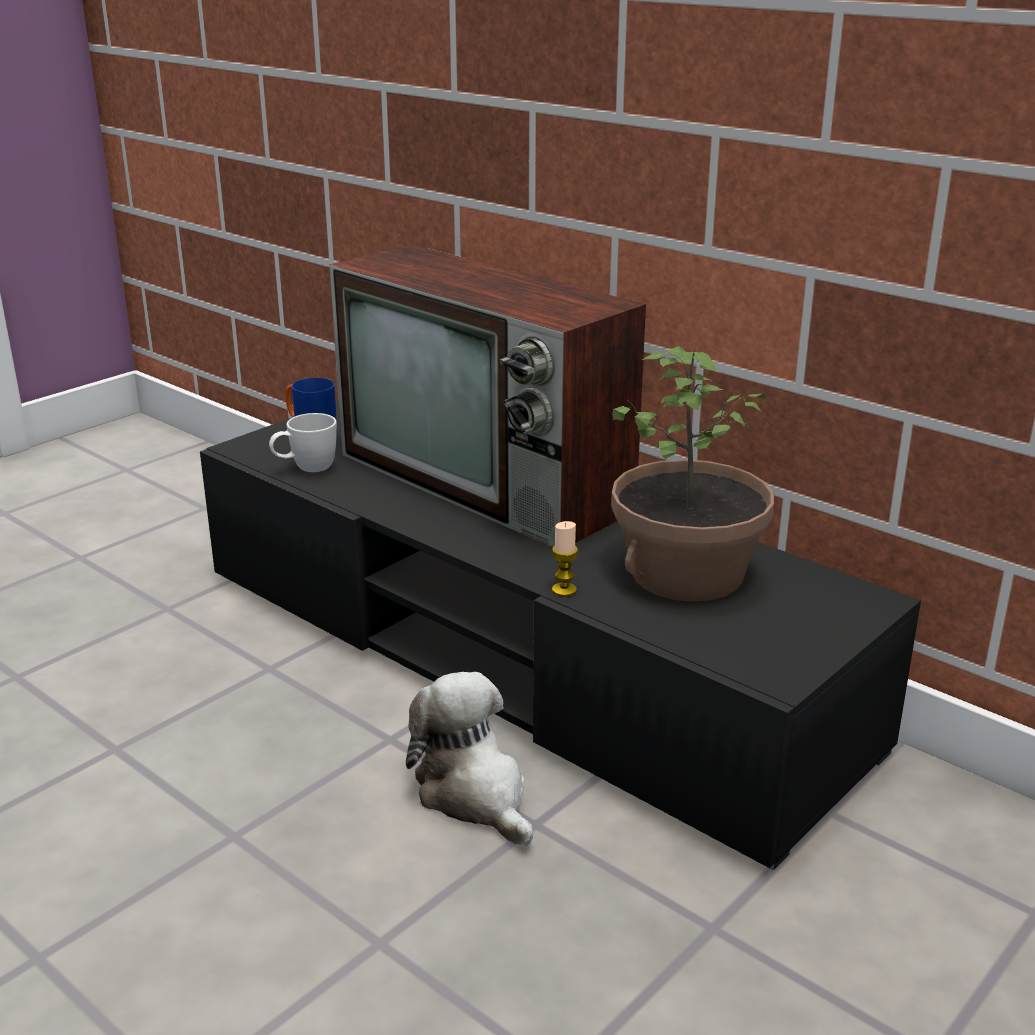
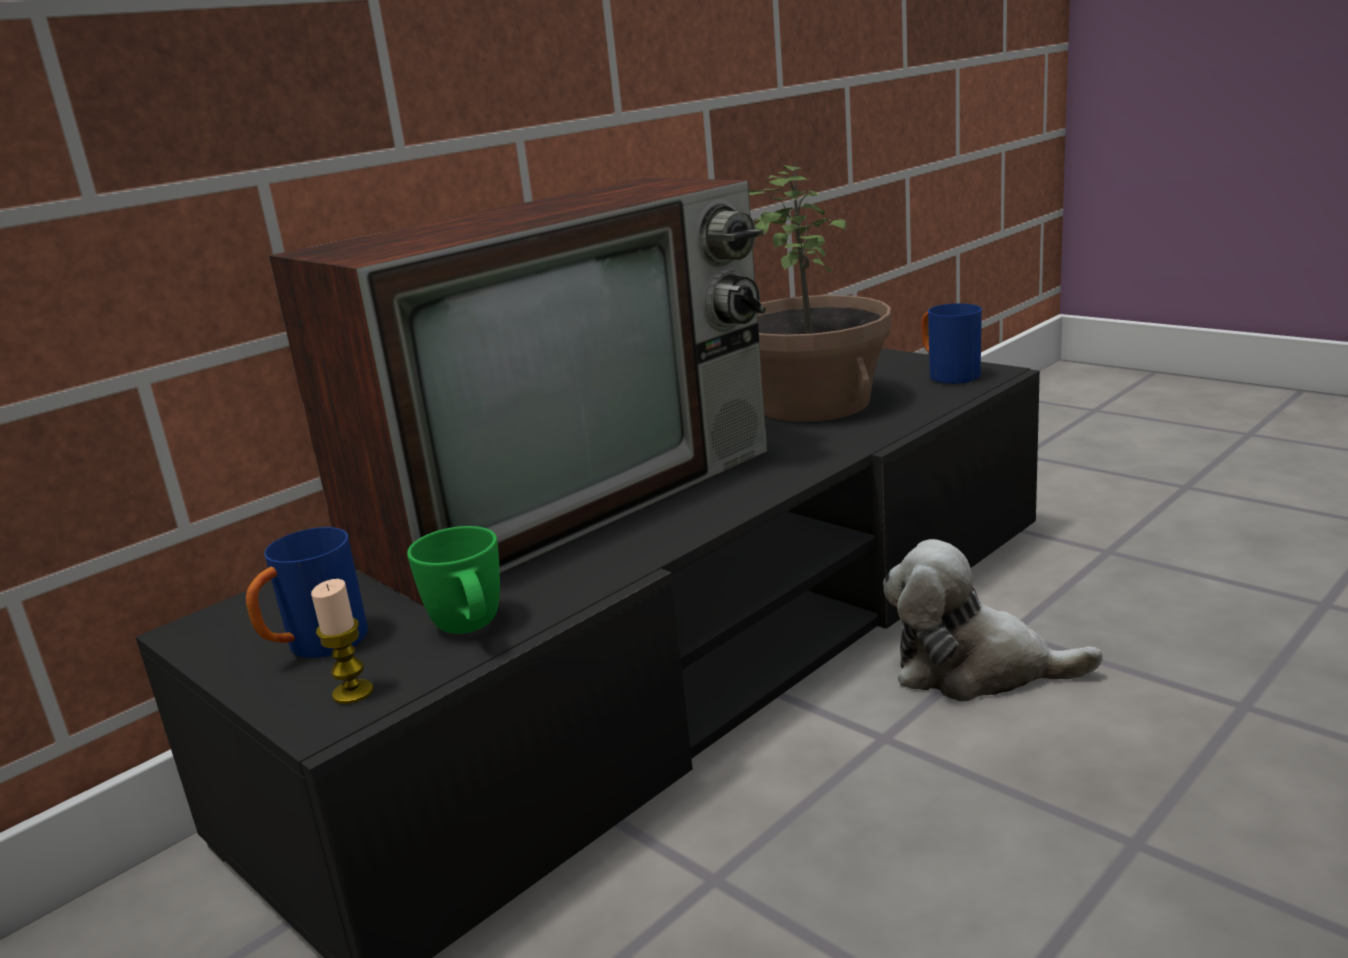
camera: 85 degrees left, 5 degrees down
white mug [269,413,337,472] -> green mug [407,526,500,634]
plush toy [406,672,533,846] -> plush toy turned 45 degrees clockwise [883,539,1103,702]
candle [552,521,578,597] -> candle moved to [311,579,374,704]
none -> blue mug [922,303,982,384]

